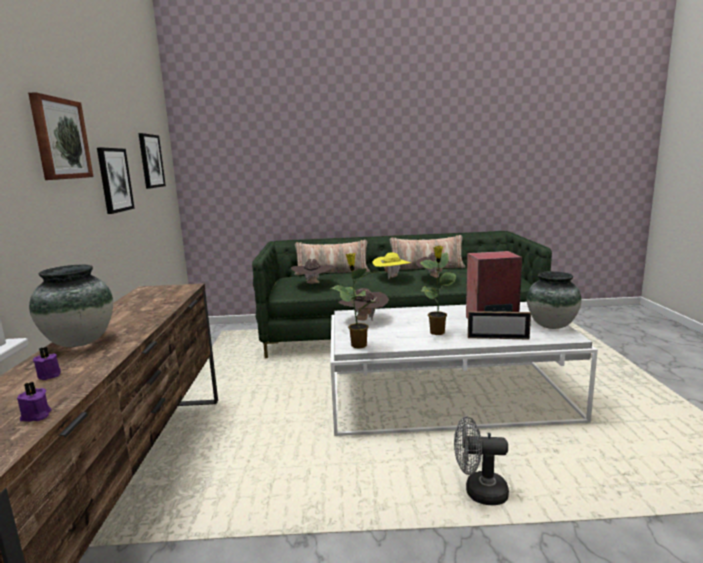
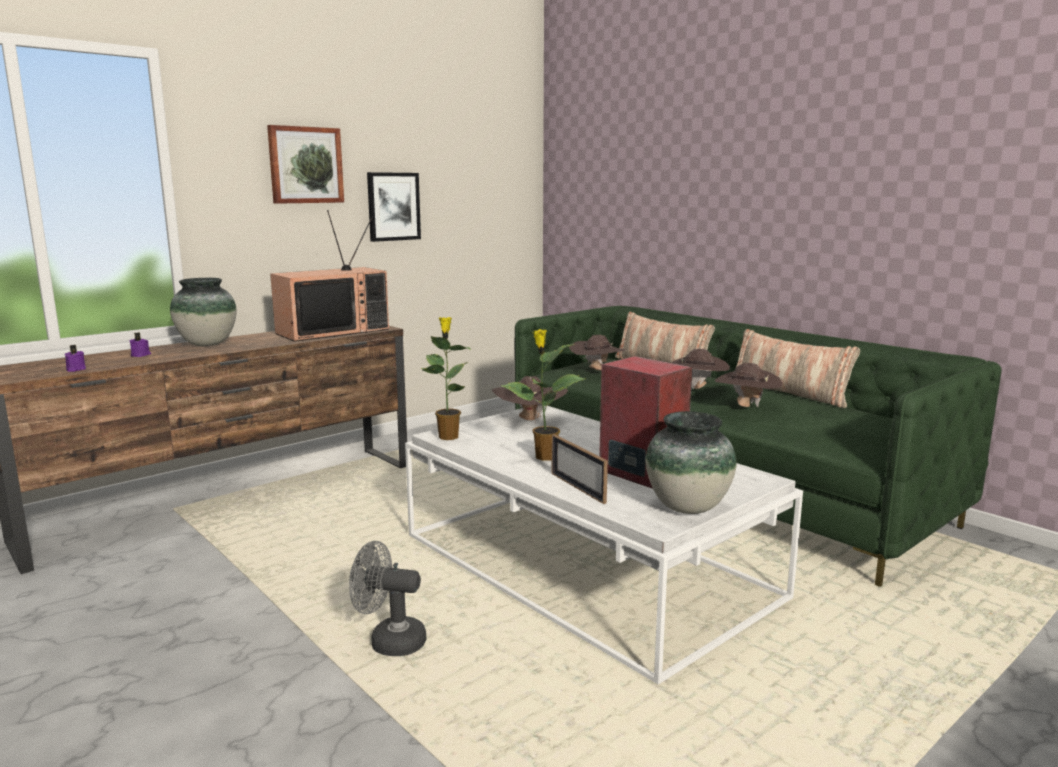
camera: 50 degrees right, 0 degrees up
picture [138,133,166,189] -> none
yellow hat [372,252,411,279] -> brown hat [672,349,730,389]
grey fan [454,416,509,505] -> grey fan turned 45 degrees counterclockwise [349,541,426,656]
none -> television [270,210,389,342]

